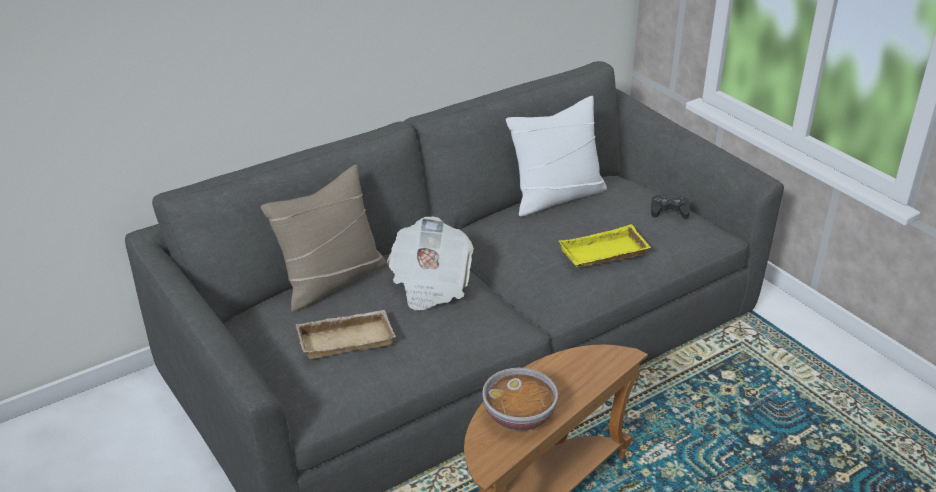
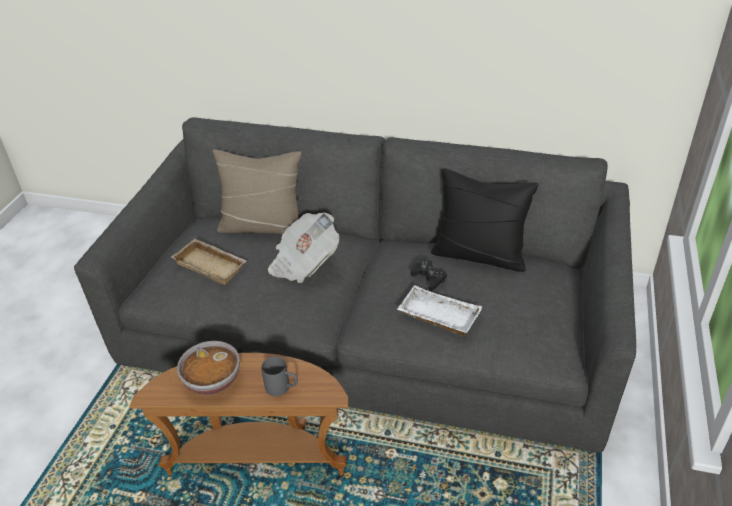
camera: 50 degrees right, 5 degrees up
white pillow [506,96,607,216] -> black pillow [431,168,538,272]
yellow tray [558,224,651,267] -> white tray [397,285,482,335]
black game controller [651,195,690,219] -> black game controller moved to [411,259,447,291]
none -> grey mug [261,357,298,396]

